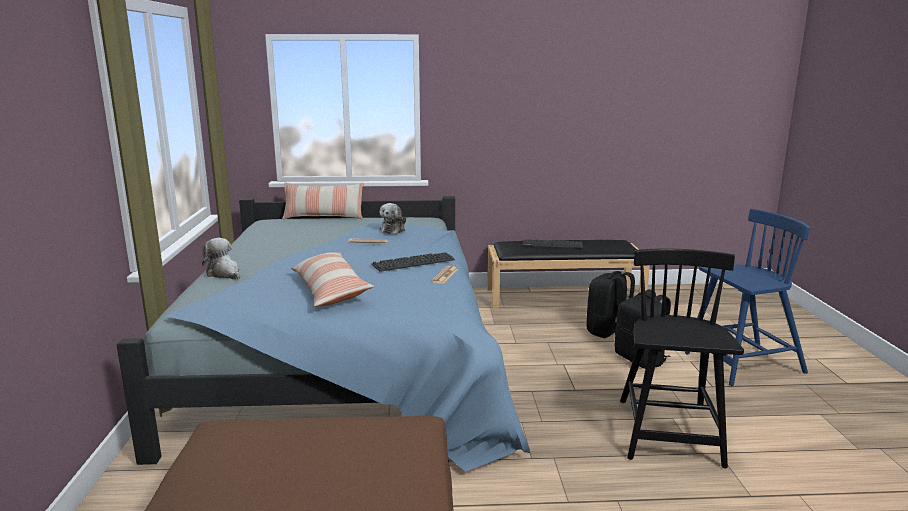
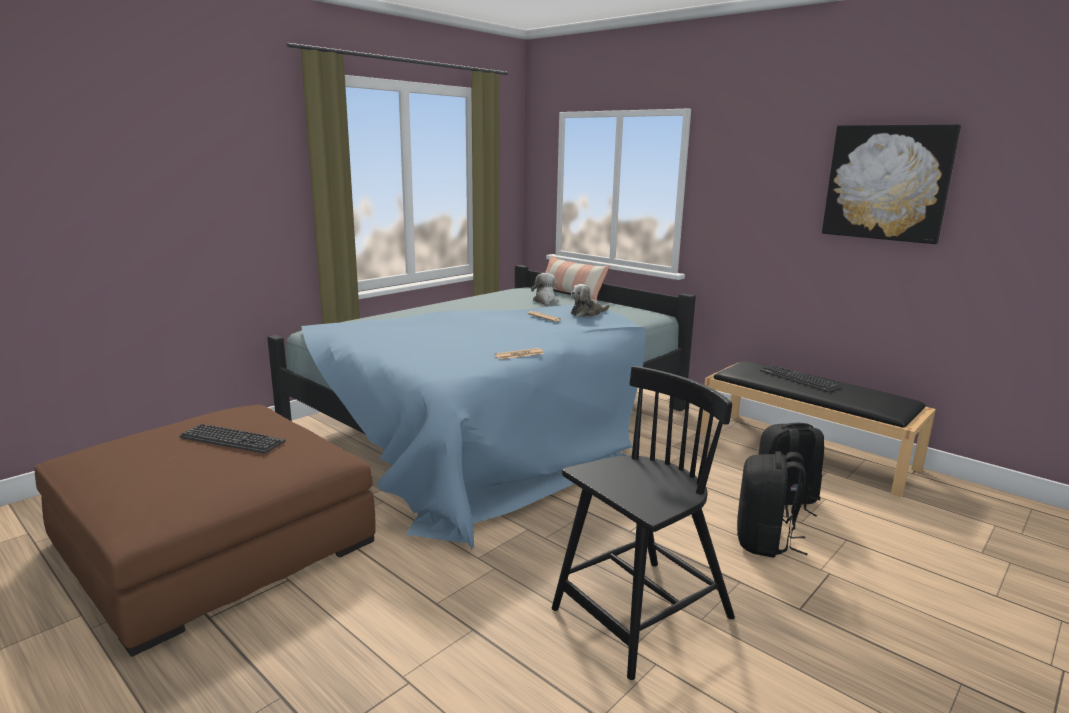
camera: 45 degrees right, 0 degrees up
plush toy [202,238,240,280] -> plush toy moved to [531,273,559,306]
pillow [291,252,374,307] -> none
keyboard [371,252,455,272] -> keyboard moved to [179,424,286,454]
blue chair [685,209,810,386] -> none
none -> picture [822,124,961,244]

